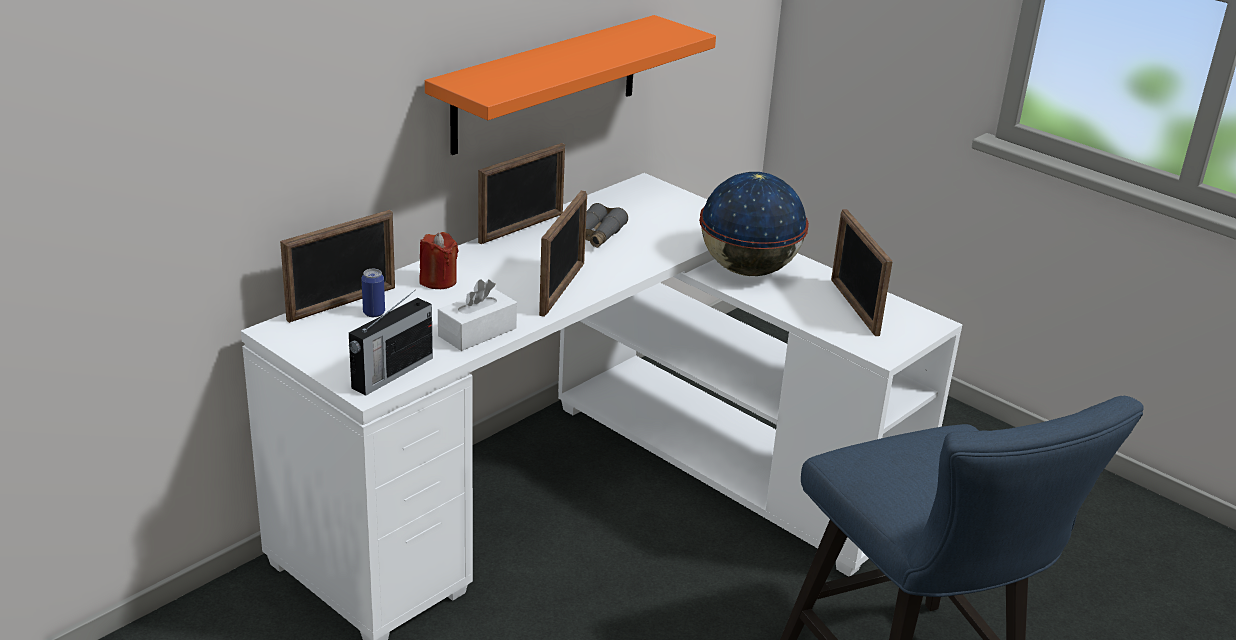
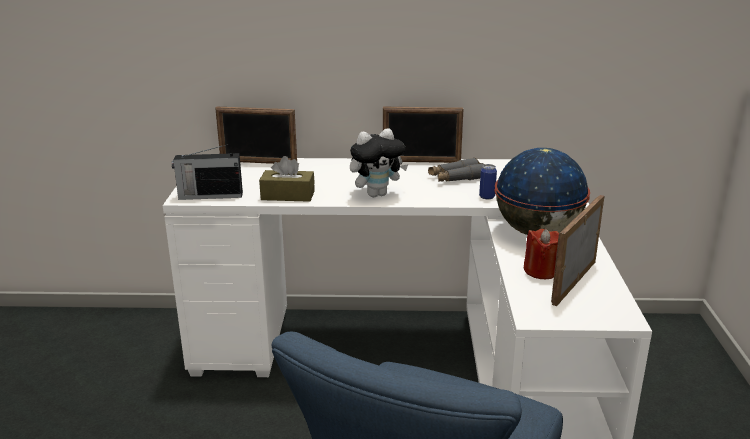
camera: 50 degrees right, 5 degrees down
can [361,269,385,317] -> can moved to [479,164,497,200]
red candle [419,232,459,289] -> red candle moved to [524,229,559,279]
orange shelf [425,15,716,155] -> none
white tissue box [438,279,517,351] -> brown tissue box [259,156,315,202]
picture frame [539,190,587,317] -> plush toy [350,128,408,197]

